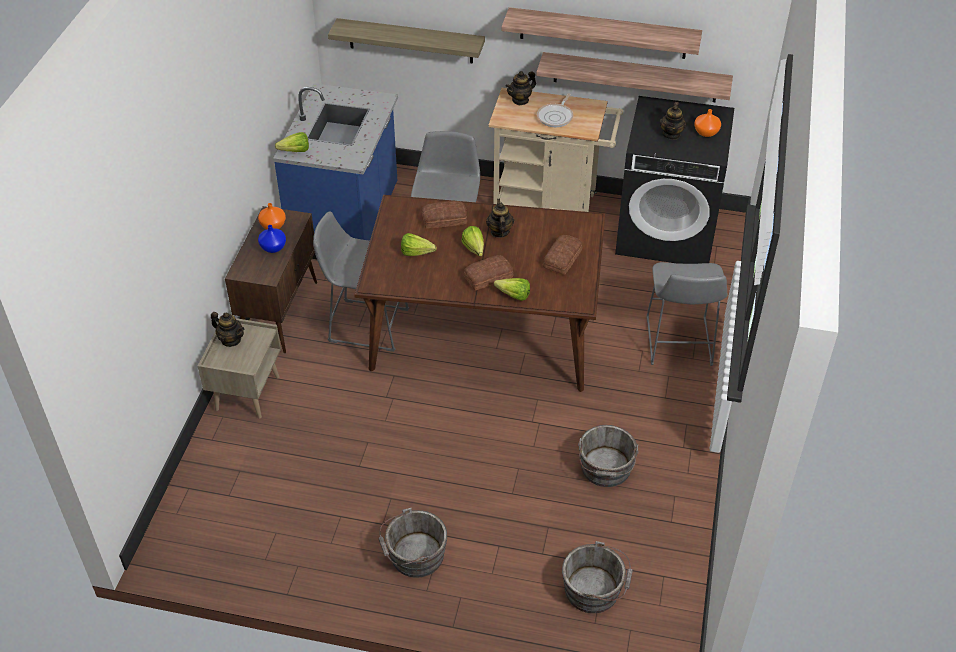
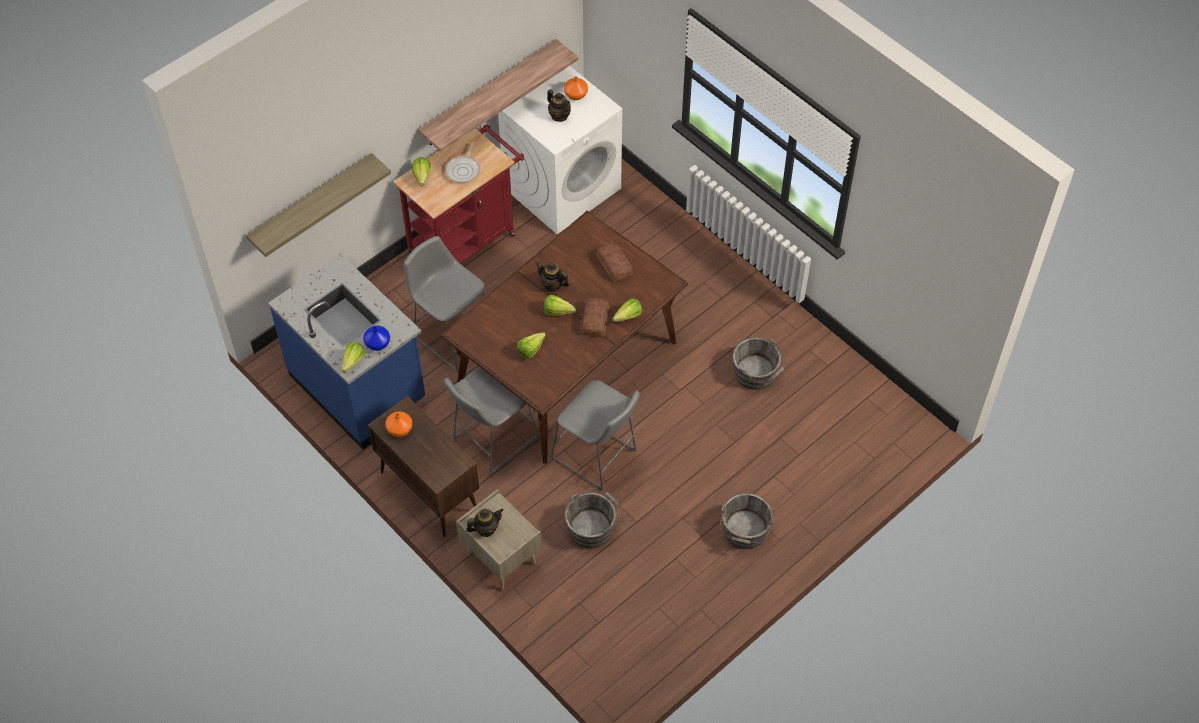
camera: 55 degrees left, 10 degrees up
blue vase [258,225,286,253] -> blue vase moved to [363,326,390,351]
bread [422,201,467,229] -> none
beige cart [488,88,623,212] -> red cart [393,124,524,263]
shelf [501,7,702,59] -> none
teapot [506,71,536,105] -> lettuce [412,157,431,187]
frying pan [537,93,573,127] -> frying pan turned 45 degrees clockwise [445,142,480,183]
grey bucket [562,541,633,613] -> grey bucket moved to [564,488,622,548]
black washing machine [615,96,734,264] -> white washing machine [498,66,622,234]
grey stool [647,262,727,366] -> grey stool moved to [550,380,639,490]

